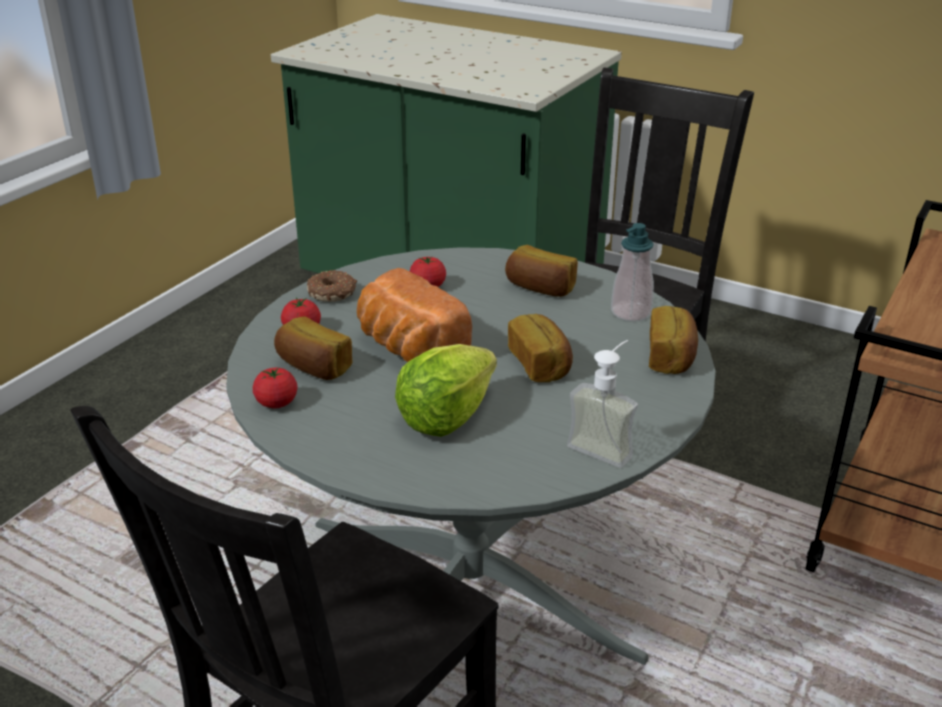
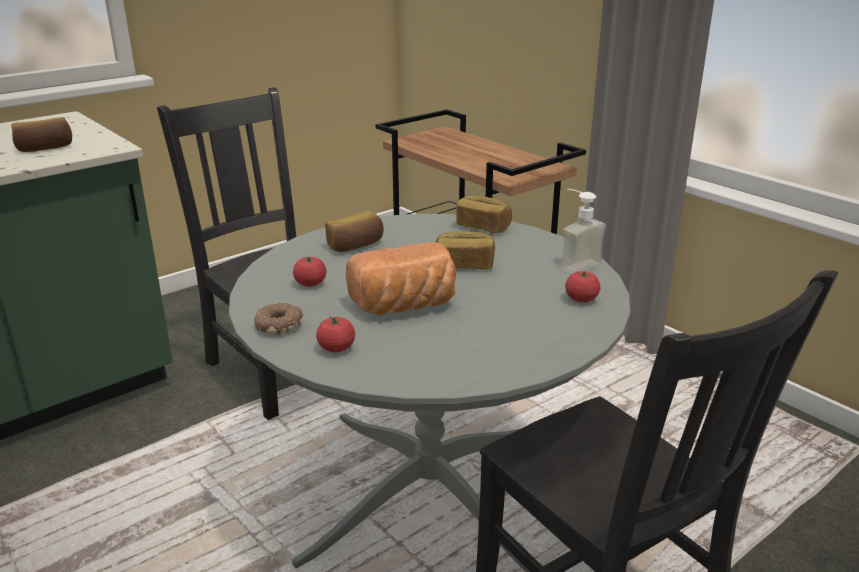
camera: 70 degrees left, 5 degrees down
tomato [253,368,298,408] -> tomato moved to [565,271,600,303]
bread [274,316,353,380] -> bread moved to [11,117,72,152]
lettuce [395,344,497,437] -> none
soap dispenser [611,223,654,322] -> none

